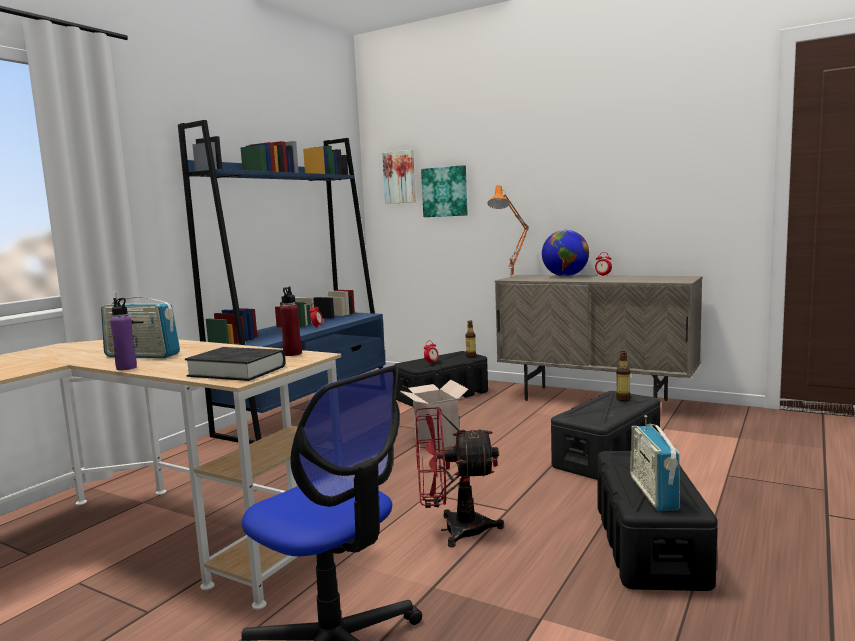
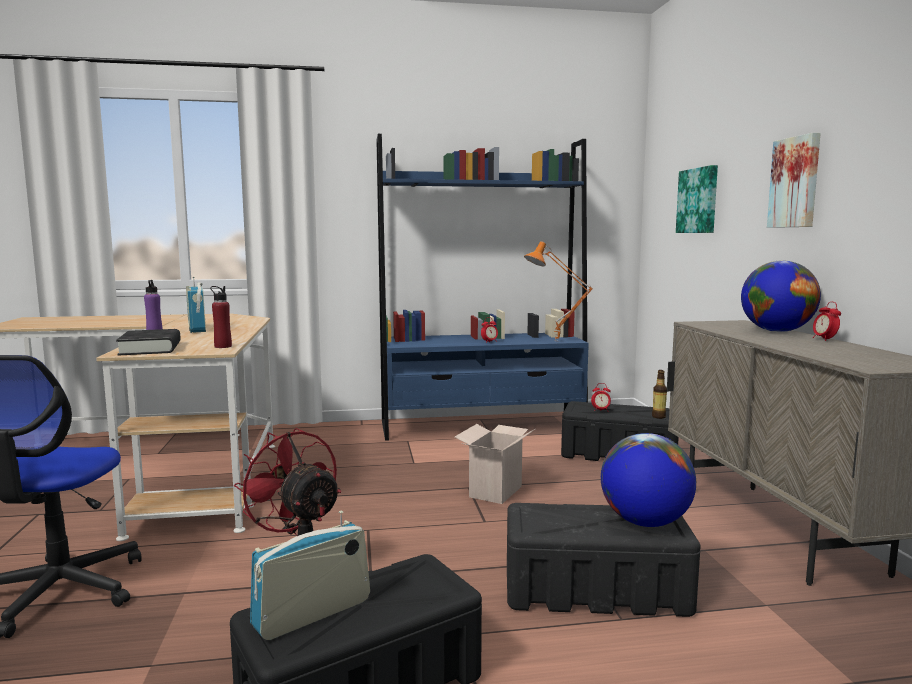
camera: 50 degrees right, 0 degrees up
picture [382,150,416,204] -> picture moved to [767,133,821,228]
orange table lamp [487,185,529,278] -> orange table lamp moved to [524,241,593,341]
bottle [616,351,631,402] -> globe [601,433,696,527]

